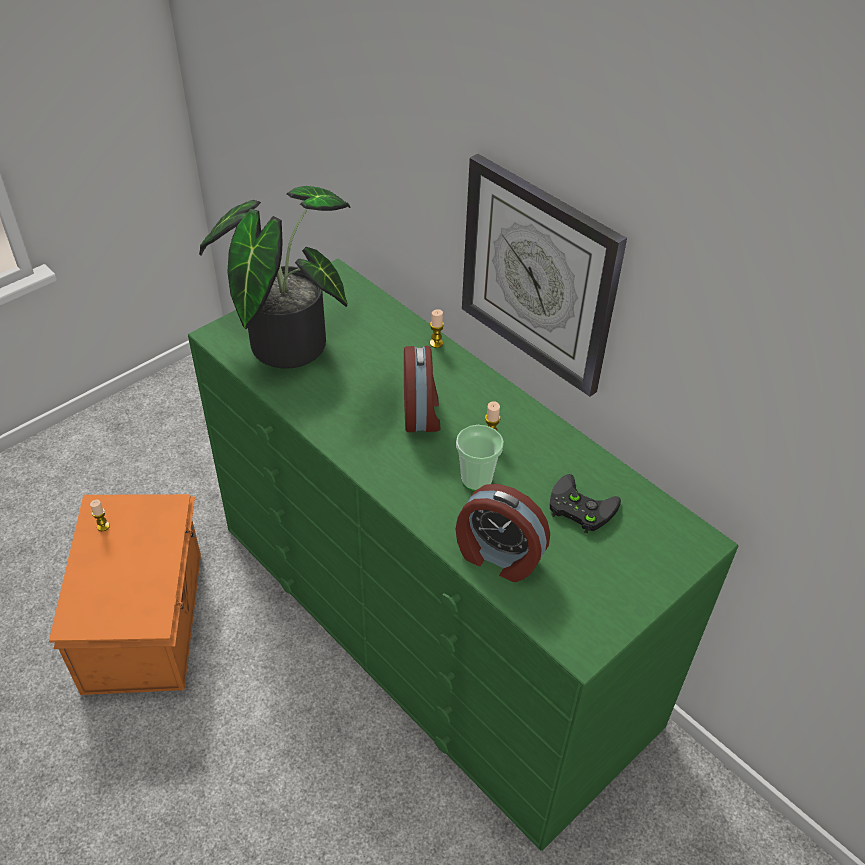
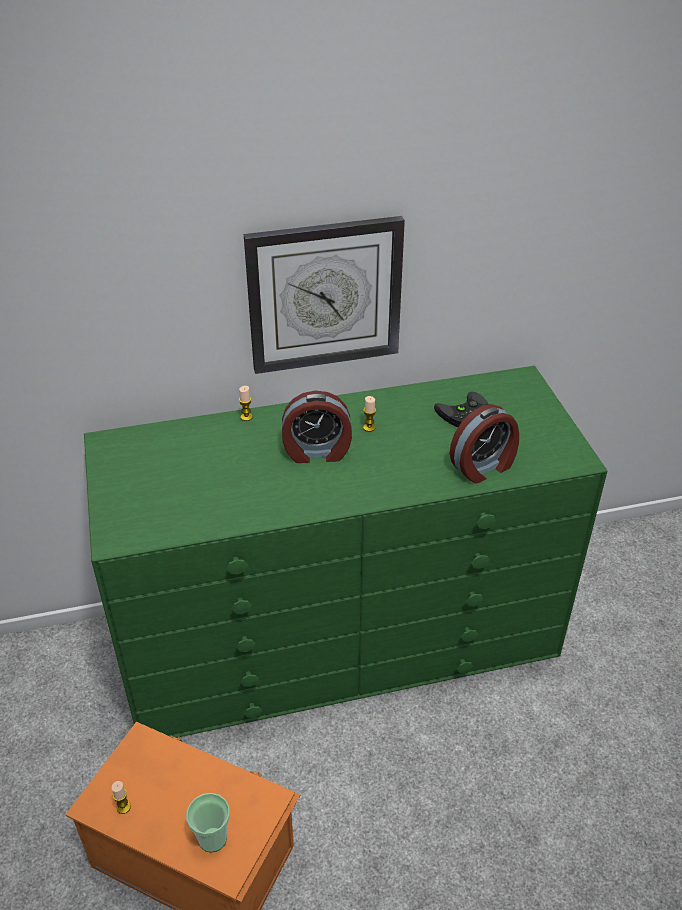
camera: 60 degrees left, 5 degrees down
potted plant [199,186,351,369] -> none
alarm clock [404,346,440,432] -> alarm clock turned 150 degrees clockwise [282,391,352,463]
cup [456,425,504,491] -> cup moved to [186,793,230,853]

